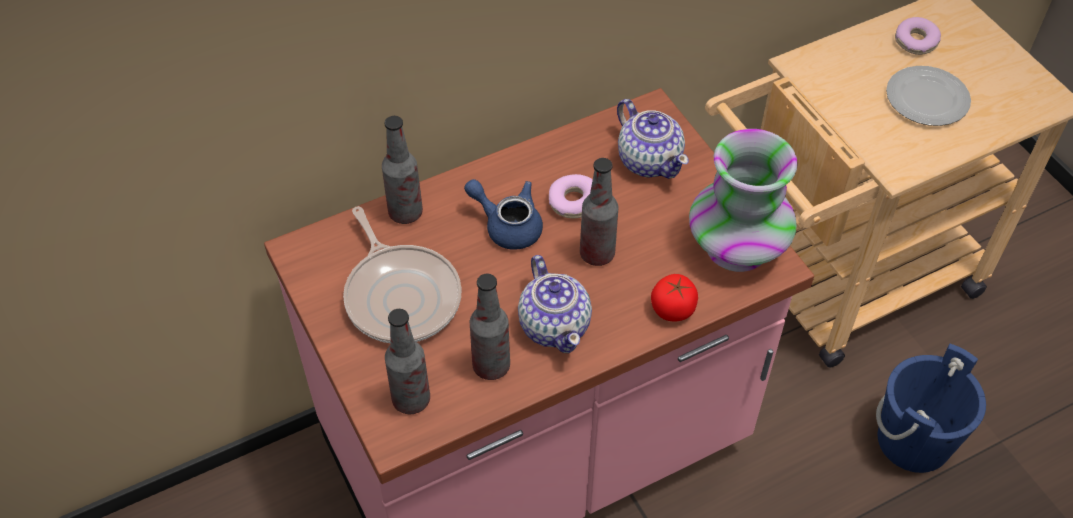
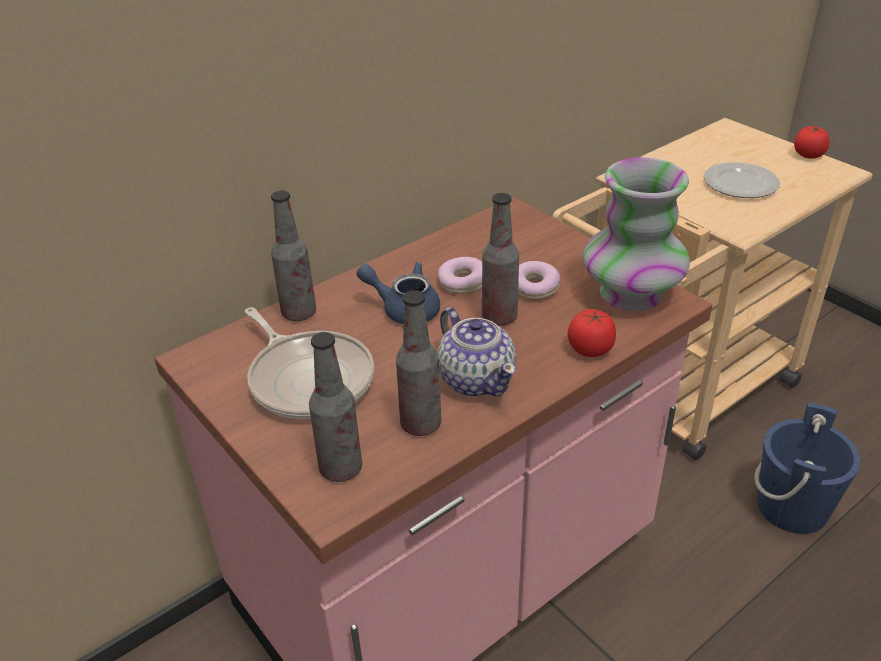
camera: 10 degrees left, 15 degrees down
teapot [617,99,689,179] -> none
donut [895,17,941,55] -> donut moved to [518,261,560,299]
none -> tomato [794,126,830,159]

